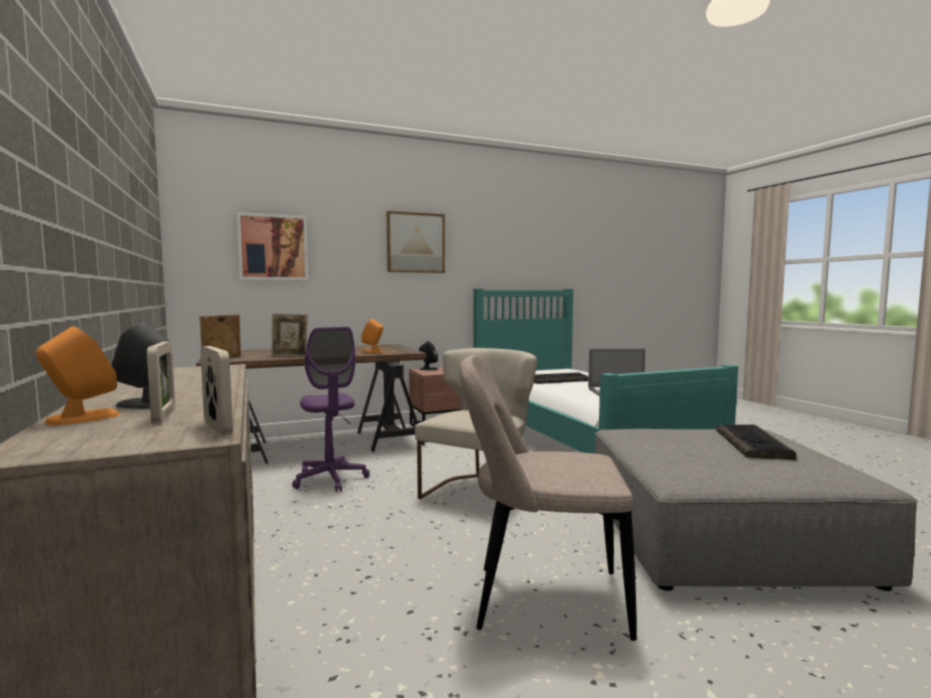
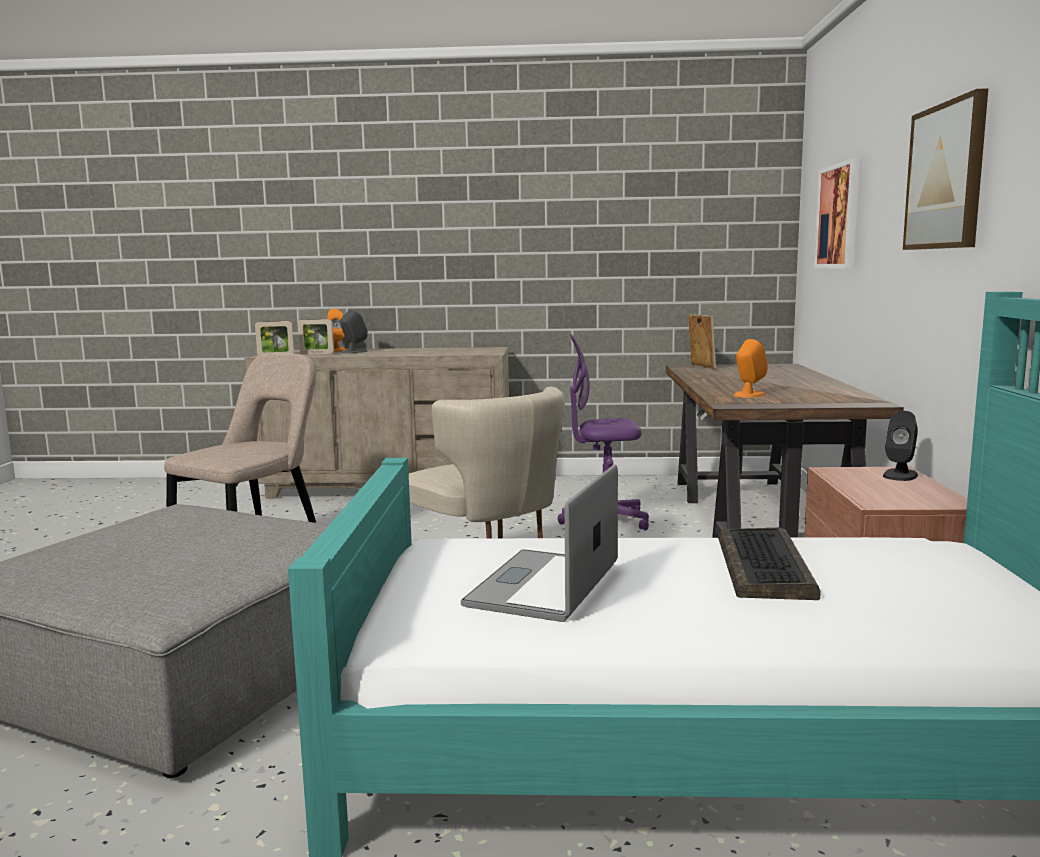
camera: 115 degrees right, 5 degrees up
picture frame [271,313,308,357] -> none
keyboard [716,425,796,460] -> none

